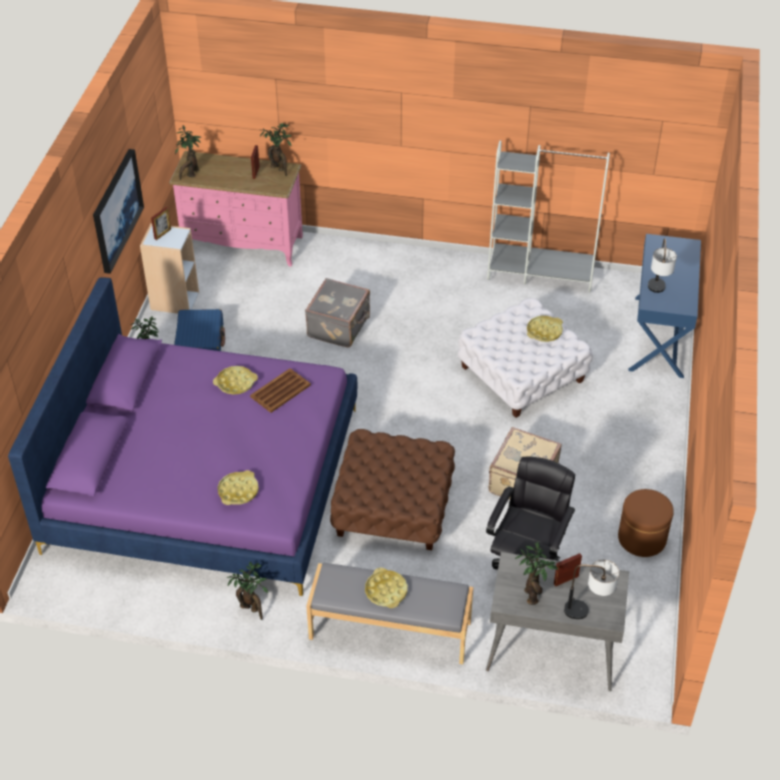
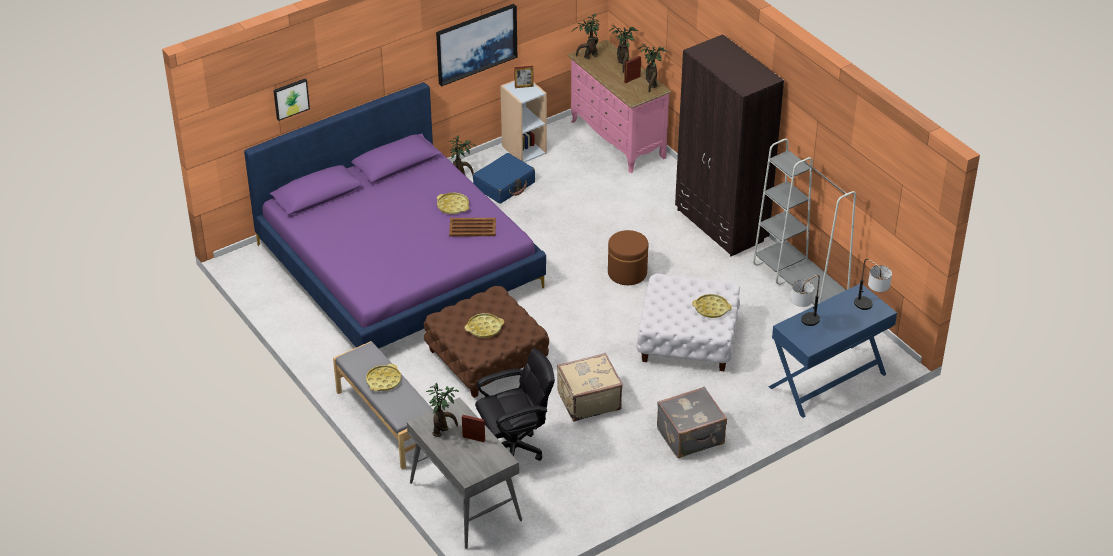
camera: 45 degrees right, 5 degrees down
yellow tray [218,470,259,505] -> yellow tray moved to [465,313,504,338]
potted plant [226,562,268,620] -> potted plant moved to [610,25,638,73]
grey suitcase [305,278,370,348] -> grey suitcase moved to [657,387,727,458]
table lamp [564,560,619,619] -> table lamp moved to [854,259,892,310]
brown ottoman [618,489,674,557] -> brown ottoman moved to [608,230,649,285]
none -> picture [273,79,310,121]
none -> brown wardrobe [675,34,784,256]

